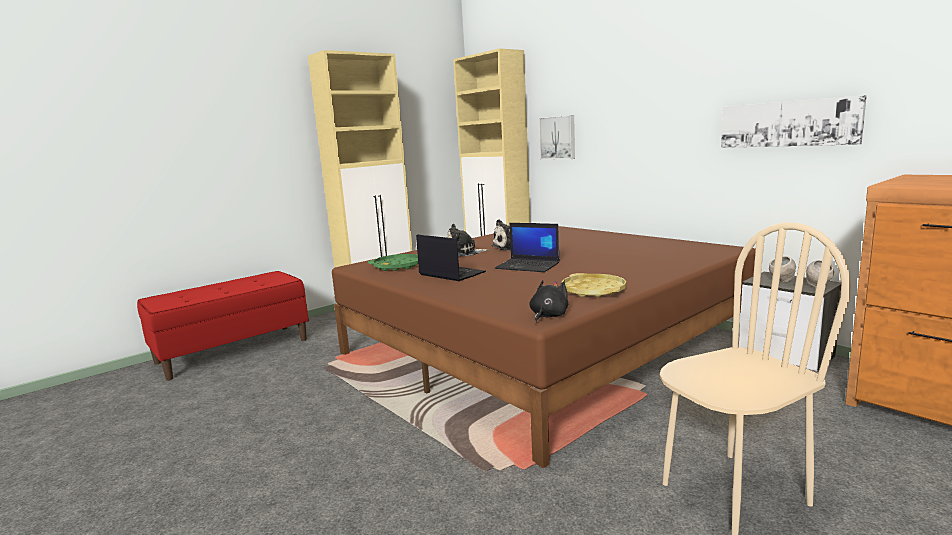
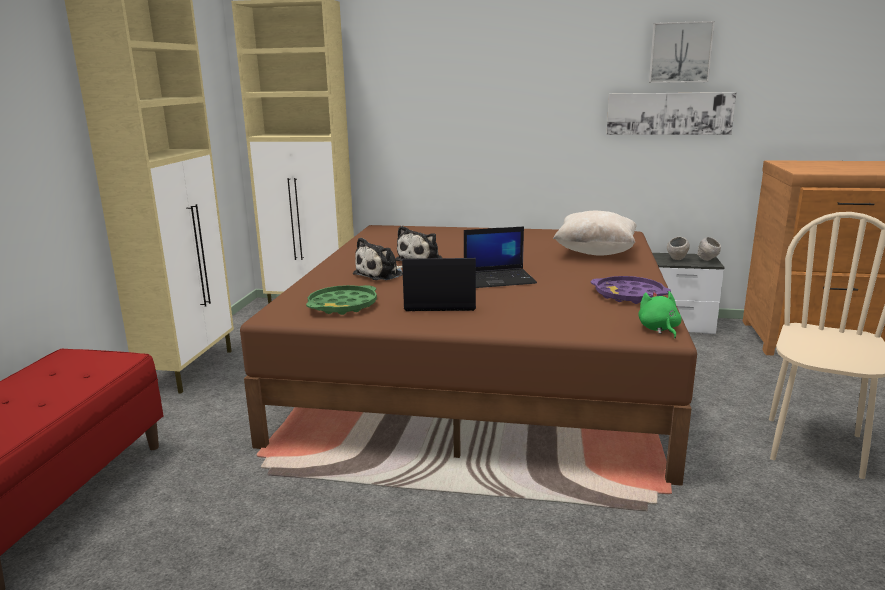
camera: 40 degrees left, 5 degrees up
black plush toy [529,280,568,323] -> green plush toy [638,291,682,338]
picture [539,115,575,159] -> picture moved to [649,21,715,83]
yellow tray [561,273,626,297] -> purple tray [591,276,671,304]
none -> beige pillow [553,211,637,256]

